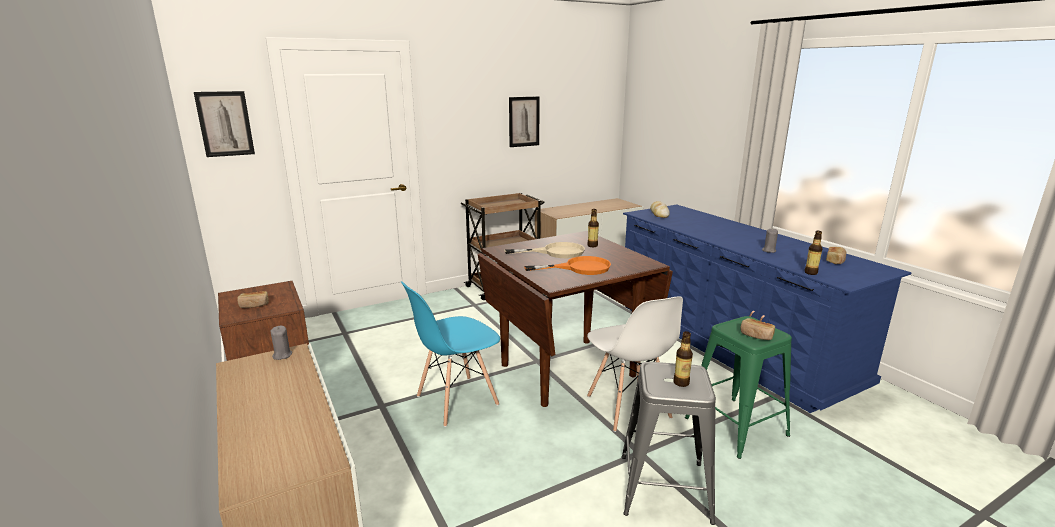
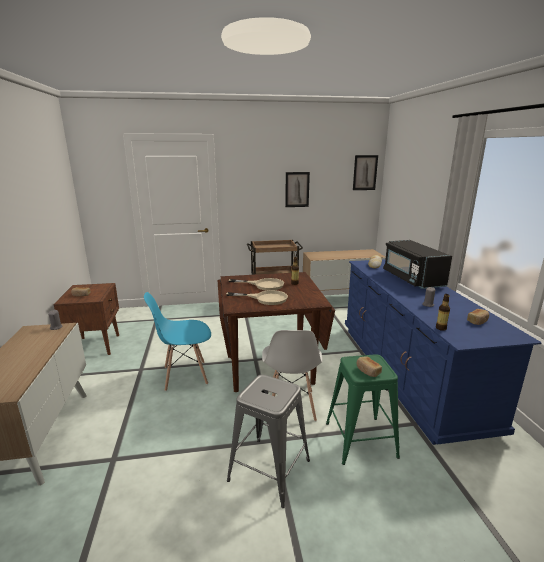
camera: 20 degrees right, 0 degrees up
picture [194,91,255,157] -> picture moved to [353,155,378,190]
orange frying pan [524,256,611,275] -> beige frying pan [226,290,288,305]
bottle [673,331,693,387] -> none
none -> black microwave [383,240,452,289]

